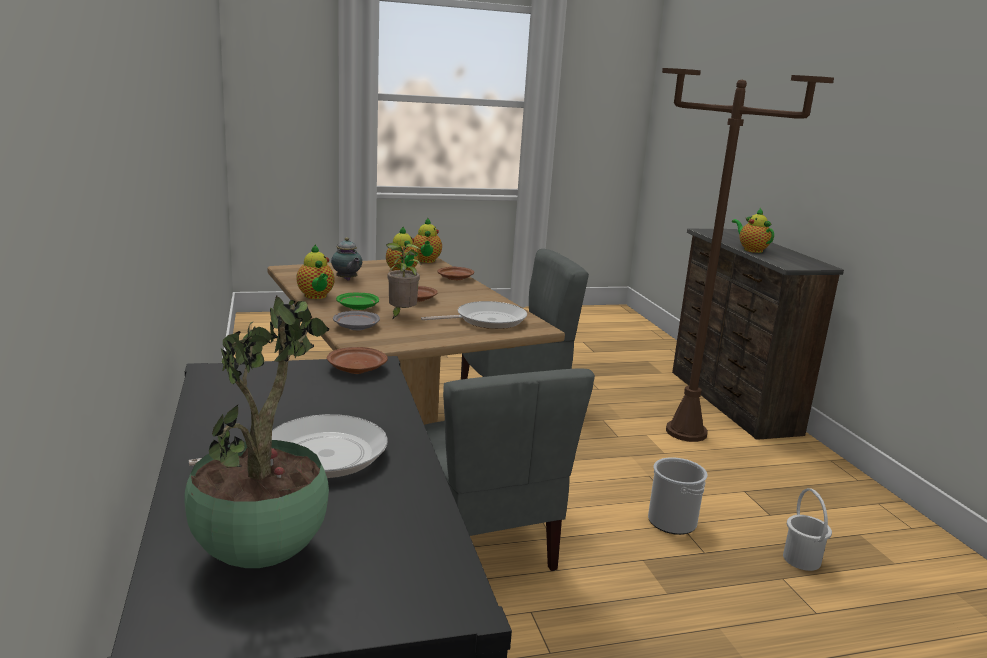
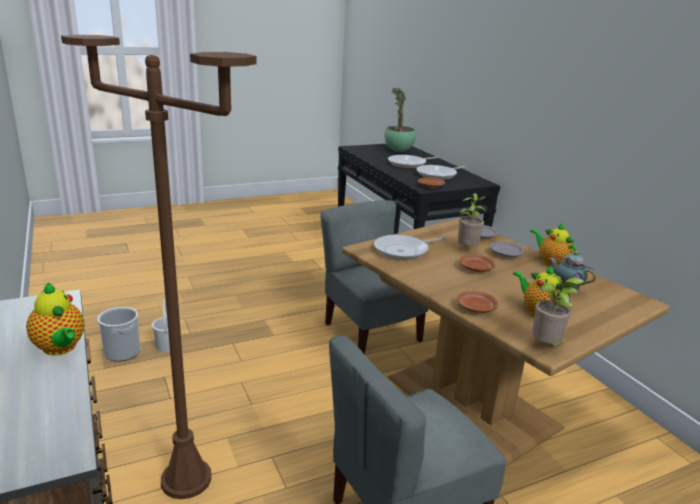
camera: 170 degrees right, 5 degrees up
green plate [336,293,379,310] -> grey plate [490,241,525,257]
teapot [413,218,442,263] -> potted plant [532,275,585,347]
bucket [648,457,708,535] -> bucket moved to [98,307,141,362]
none -> frying pan [416,165,466,180]

